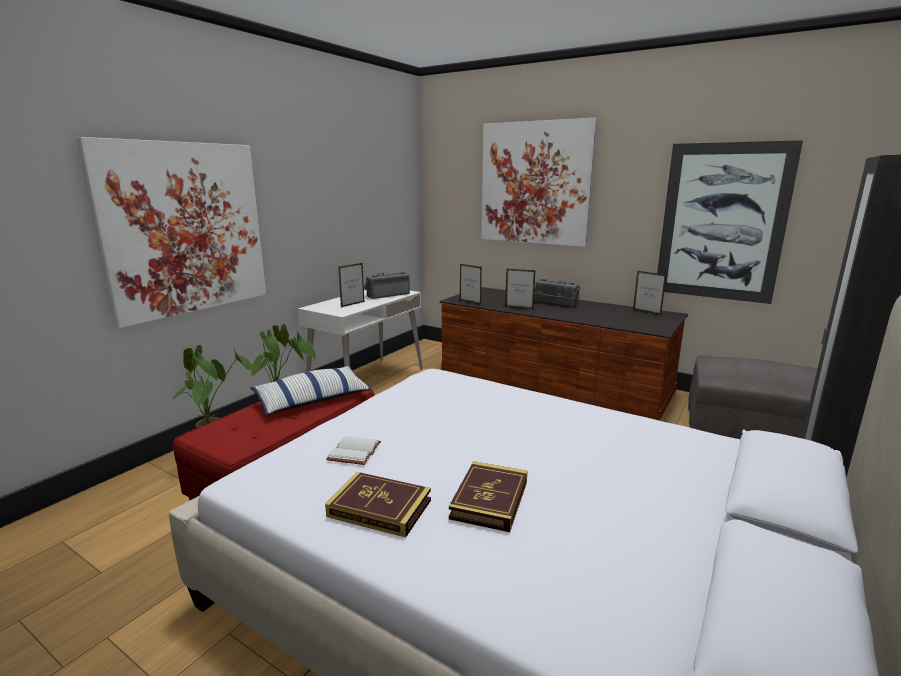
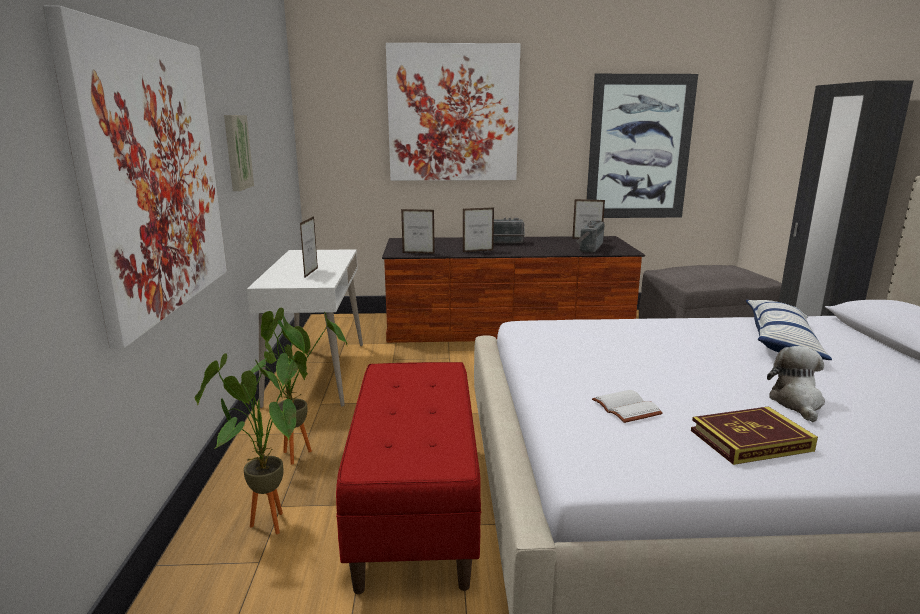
camera: 35 degrees left, 0 degrees up
pillow [250,366,371,415] -> pillow moved to [746,300,832,360]
radio [364,272,410,299] -> radio moved to [576,220,605,253]
book [449,461,527,532] -> plush toy [767,346,825,422]
none -> picture [224,115,254,191]

